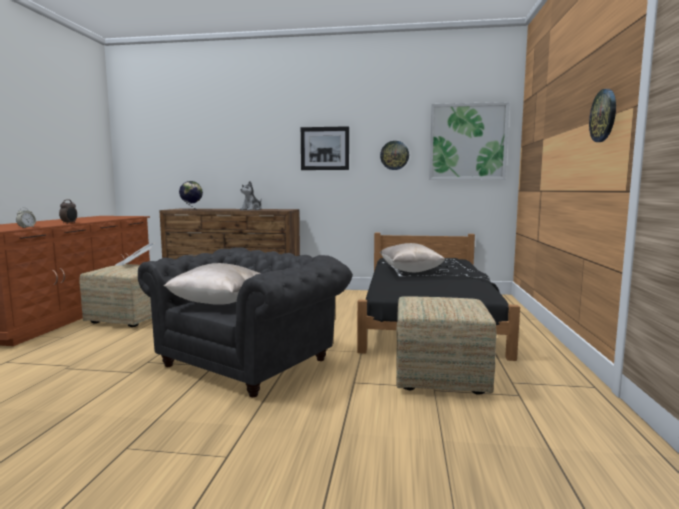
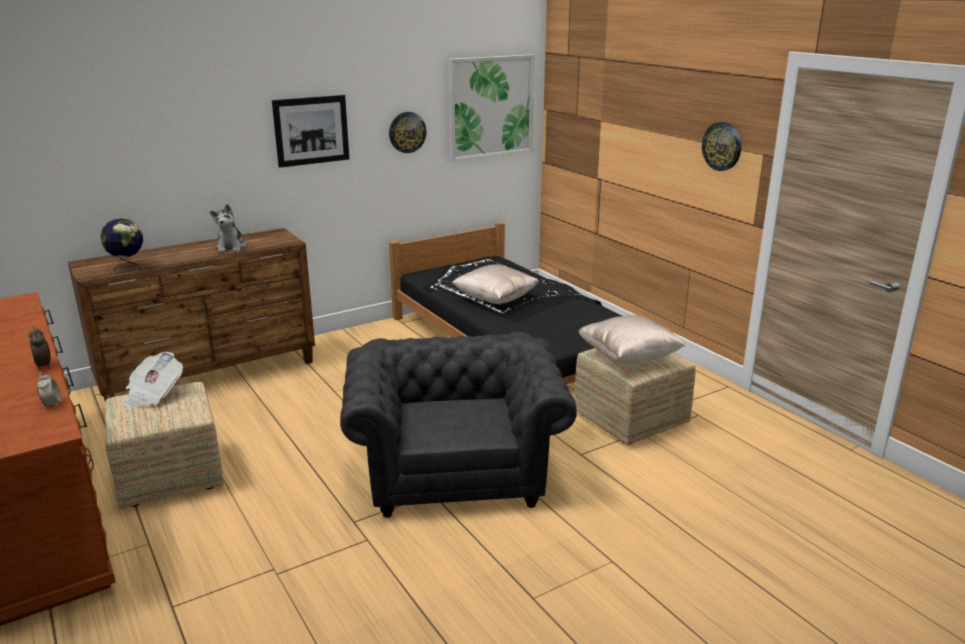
camera: 40 degrees left, 15 degrees up
beige pillow [163,263,261,305] -> beige pillow moved to [578,315,685,364]

